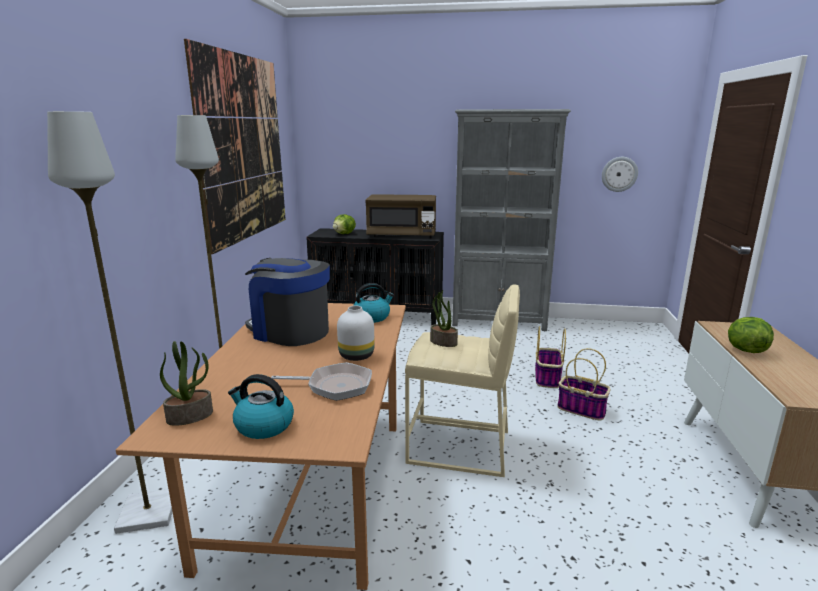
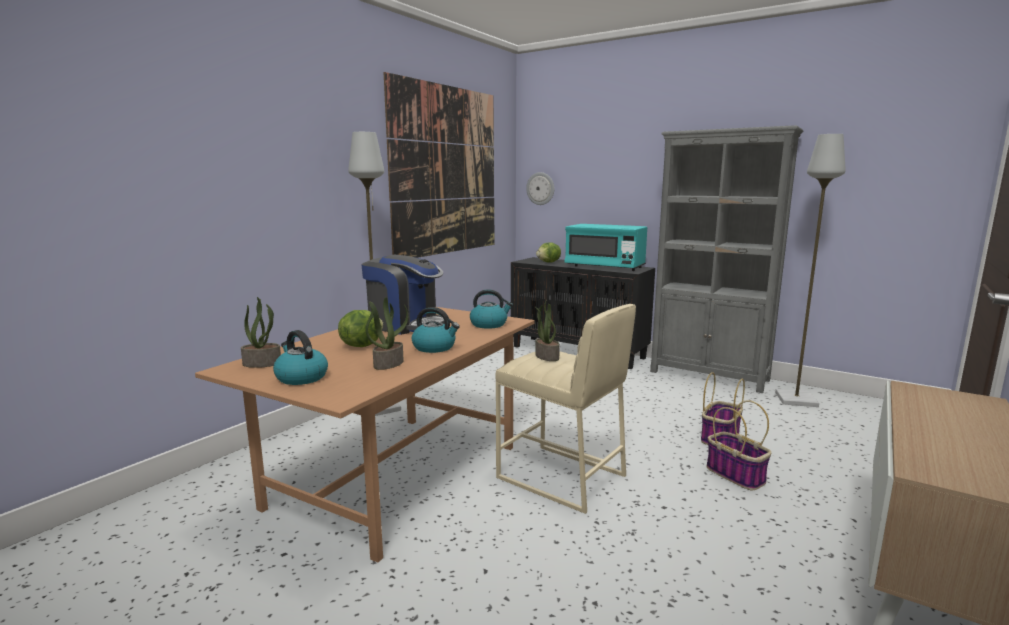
camera: 25 degrees right, 5 degrees down
grey floor lamp [47,111,172,534] -> grey floor lamp moved to [775,134,846,407]
coffee machine [245,258,330,346] -> coffee machine turned 150 degrees clockwise [361,255,445,335]
frying pan [271,362,372,401] -> potted plant [365,297,408,370]
white vase [337,305,374,361] -> kettle [412,307,460,353]
brown microwave [365,194,436,238] -> turquoise microwave [565,224,647,271]
wall clock [602,157,638,192] -> wall clock moved to [526,172,554,205]
lettuce [728,317,774,353] -> lettuce moved to [338,310,384,347]

